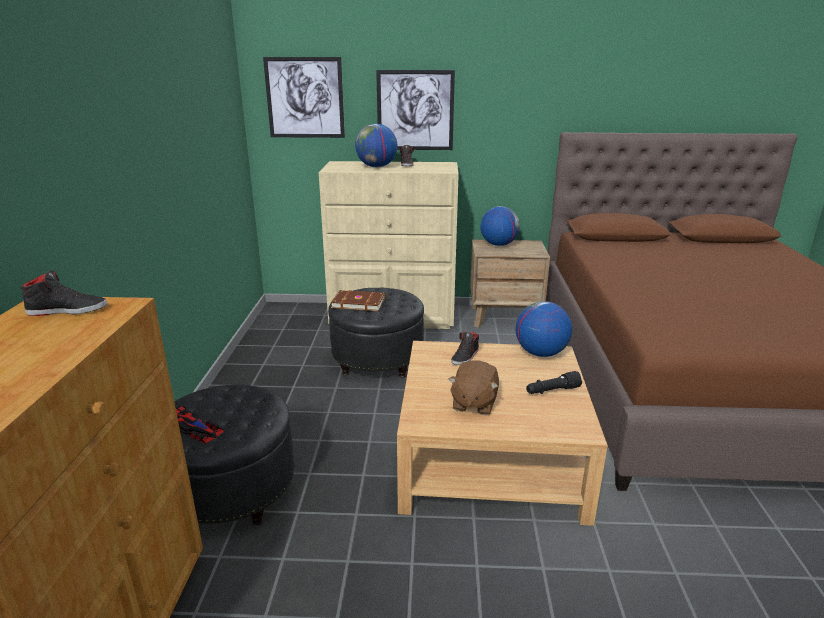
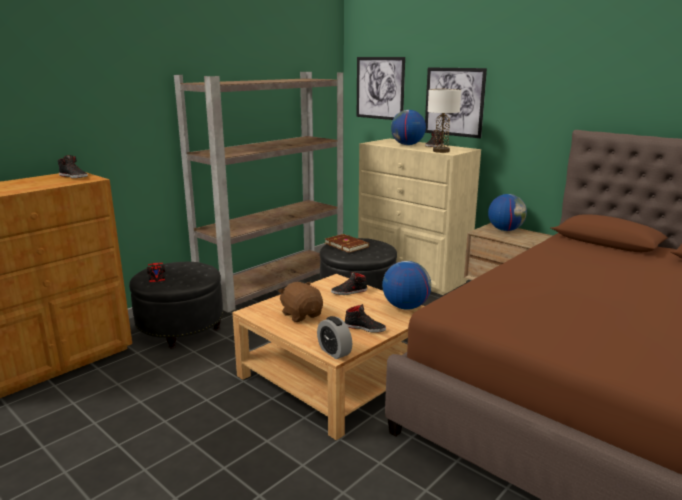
camera: 40 degrees right, 5 degrees down
brown plush toy [449,360,499,415] -> brown plush toy turned 90 degrees clockwise [278,282,323,322]
black flashlight [526,371,582,394] -> black shoe [345,304,386,333]
none -> brown bookcase [174,72,343,313]
none -> alarm clock [317,316,352,359]
none -> table lamp [428,89,461,153]

